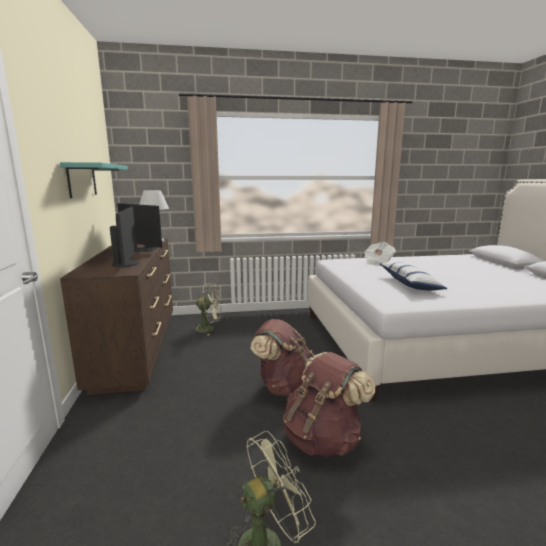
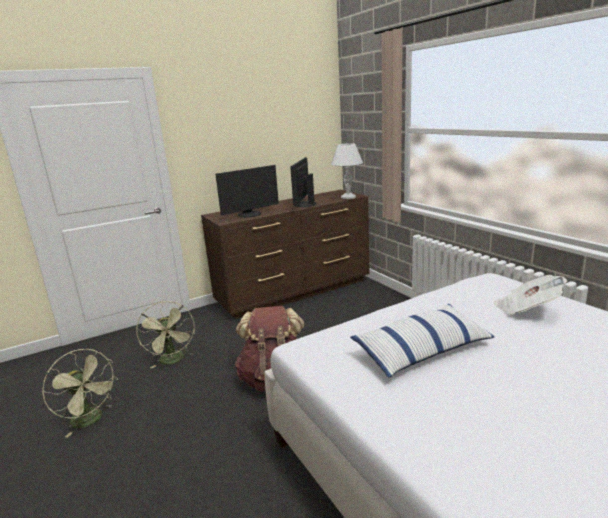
camera: 70 degrees right, 5 degrees up
turquoise shelf [60,162,128,198] -> none
green fan [191,283,222,336] -> green fan moved to [136,301,195,368]
brown backpack [283,352,375,457] -> none

